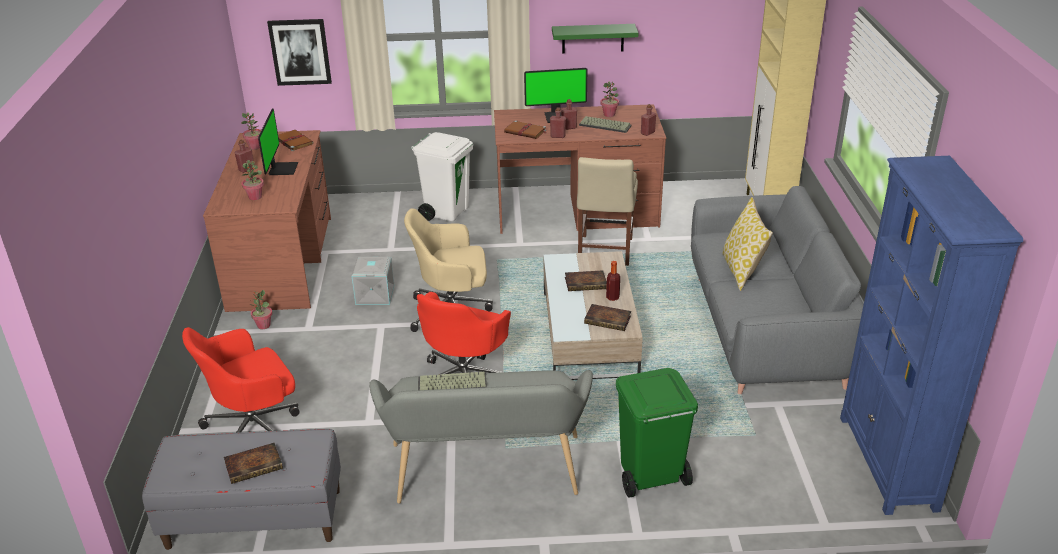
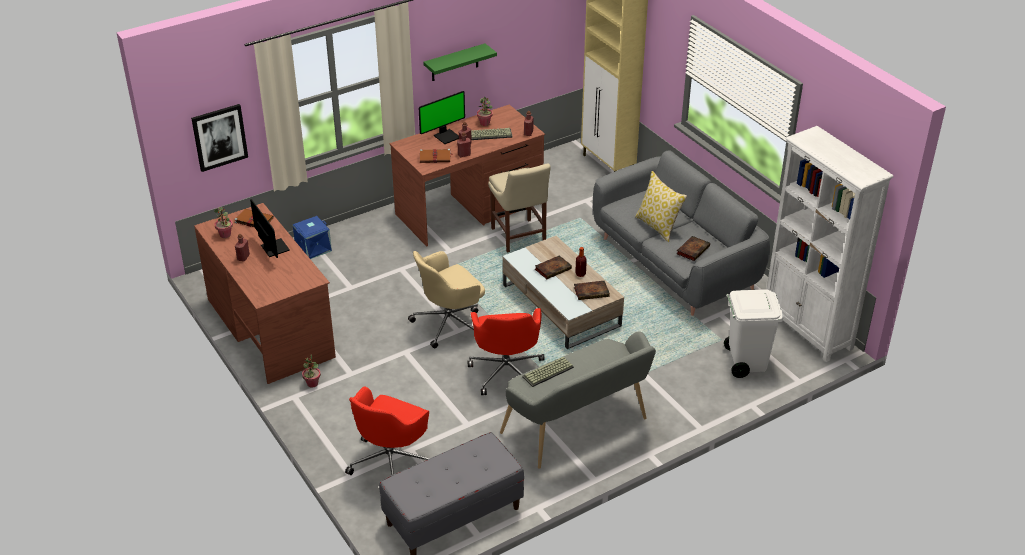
camera: 30 degrees left, 5 degrees up
book [224,443,283,484] -> book moved to [677,236,710,261]
potted plant [241,160,264,200] -> none
grey storage box [352,256,394,305] -> none
white trash can [411,132,473,222] -> white trash can moved to [724,289,784,378]
green trash can [616,368,698,498] -> none
blue bookcase [840,156,1023,515] -> white bookcase [766,126,893,362]
none -> blue storage box [293,216,332,259]

